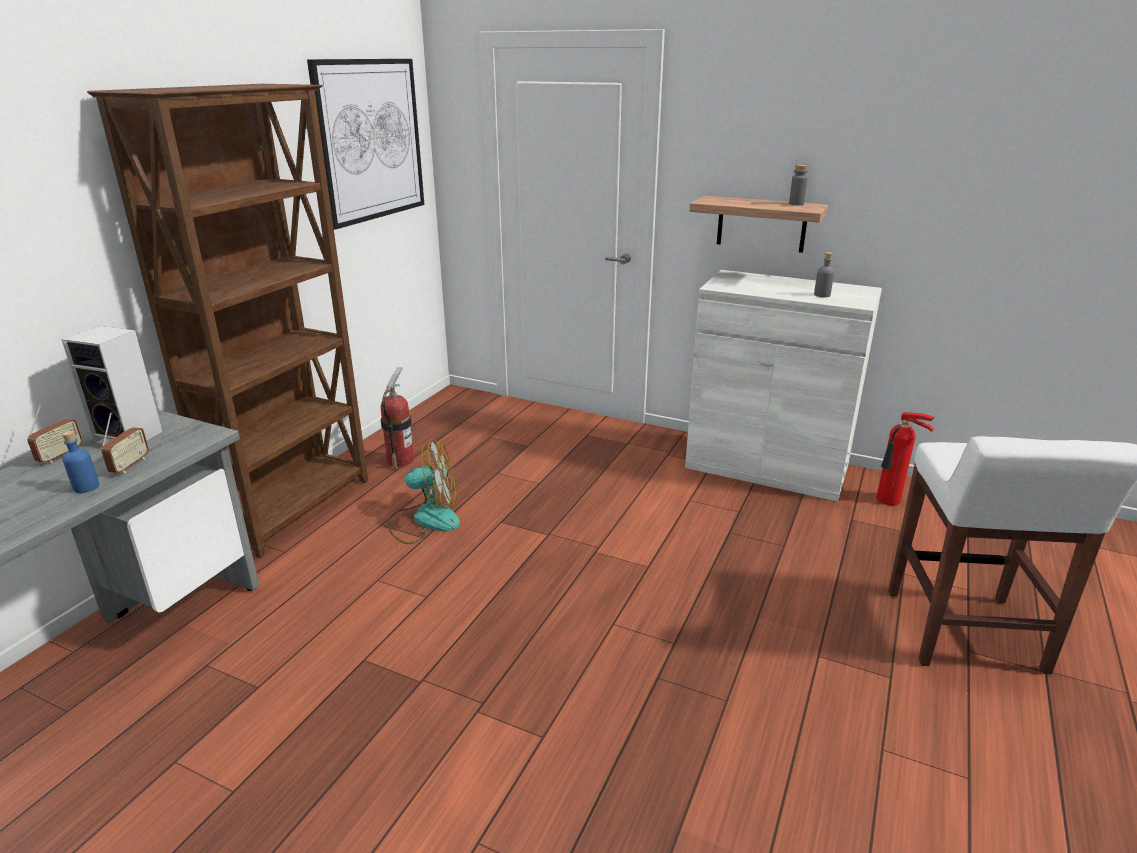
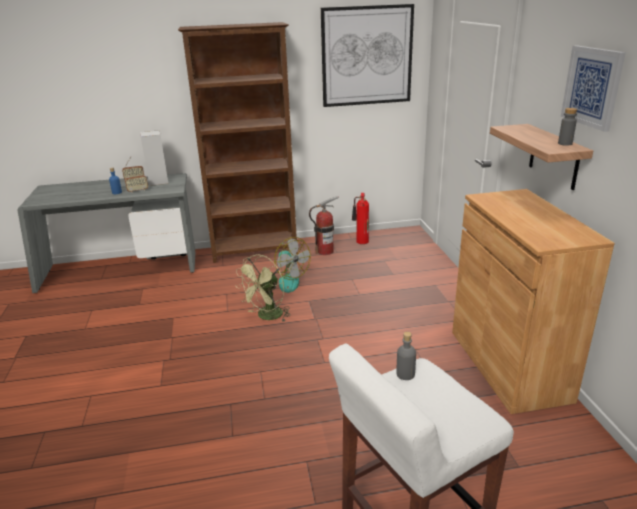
camera: 55 degrees right, 0 degrees up
white cabinet [685,270,882,502] -> brown cabinet [452,189,615,414]
grey bottle [814,252,834,297] -> grey bottle moved to [396,332,416,380]
fire extinguisher [877,412,935,505] -> fire extinguisher moved to [352,193,369,244]
none -> green fan [235,254,291,322]
none -> picture [561,45,626,132]

